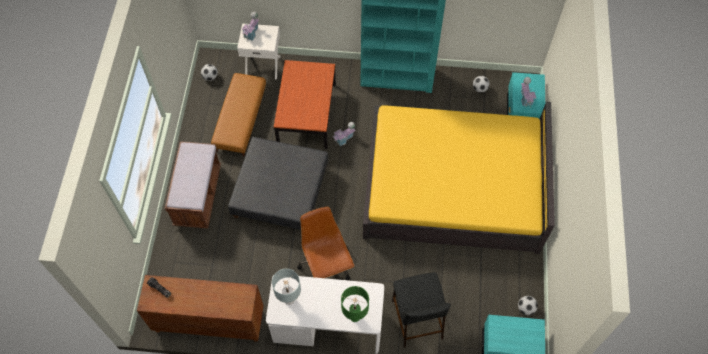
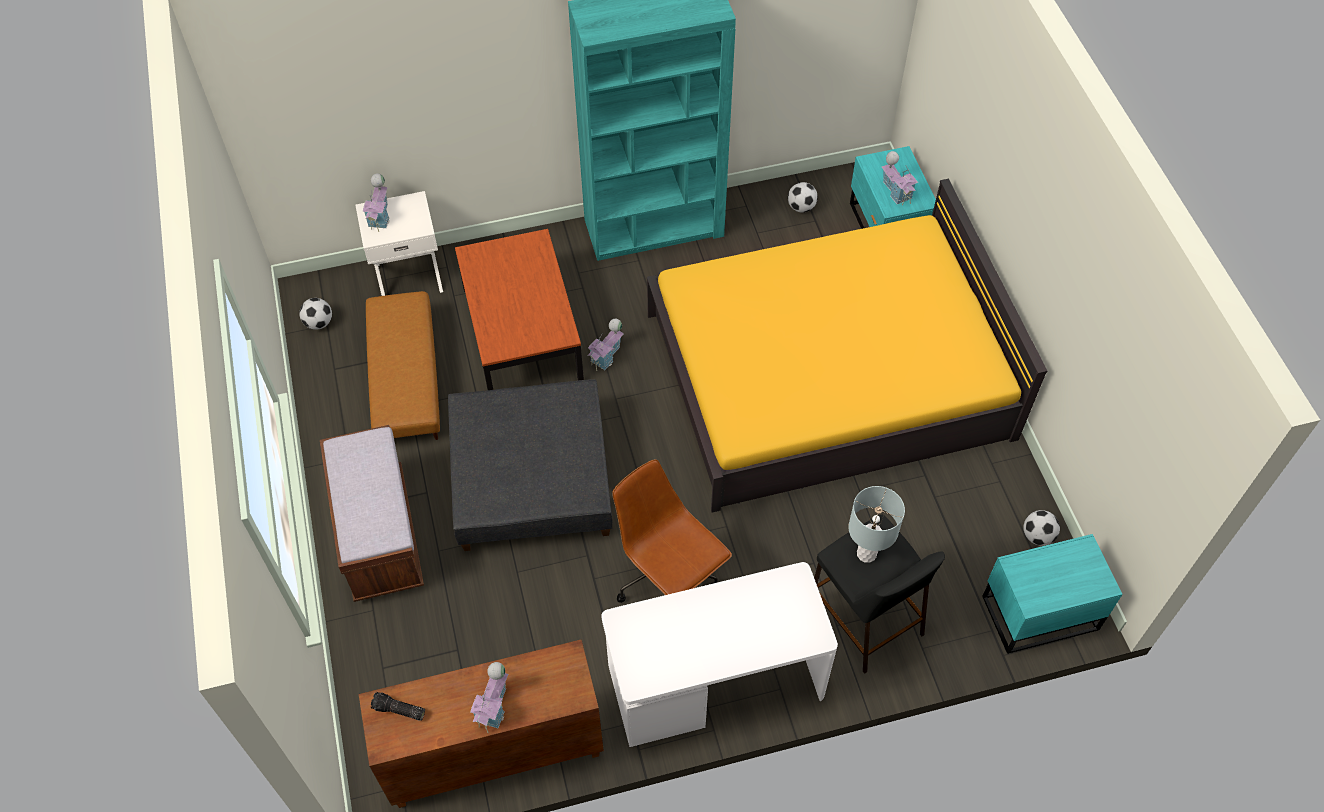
camera: 20 degrees left, 5 degrees down
grey table lamp [272,269,301,305] -> grey table lamp moved to [848,486,905,563]
green table lamp [341,286,369,322] -> none
none -> toy house [470,662,508,733]

